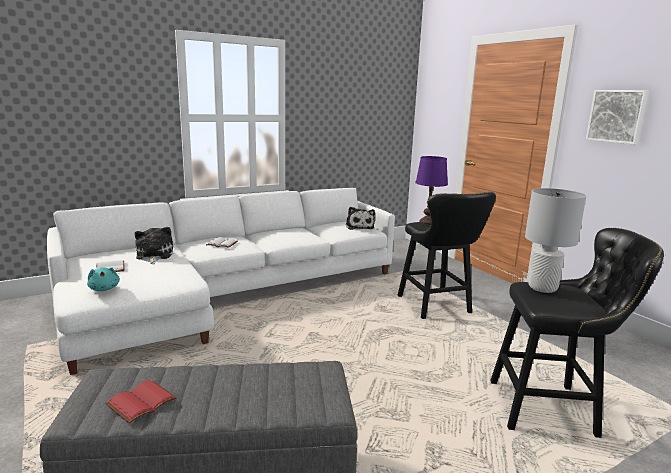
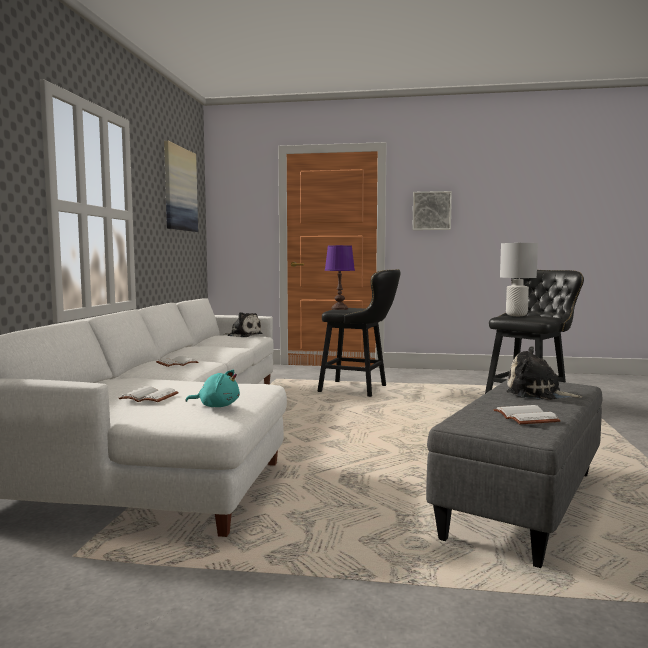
camera: 50 degrees left, 10 degrees down
red book [105,380,177,423] -> white book [494,405,561,424]
plush toy [135,227,173,264] -> plush toy moved to [507,346,583,400]
none -> picture [164,141,198,232]

